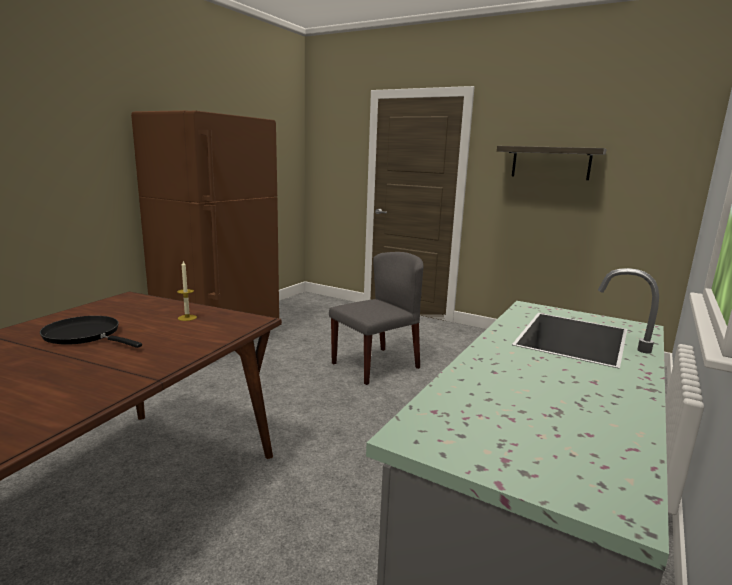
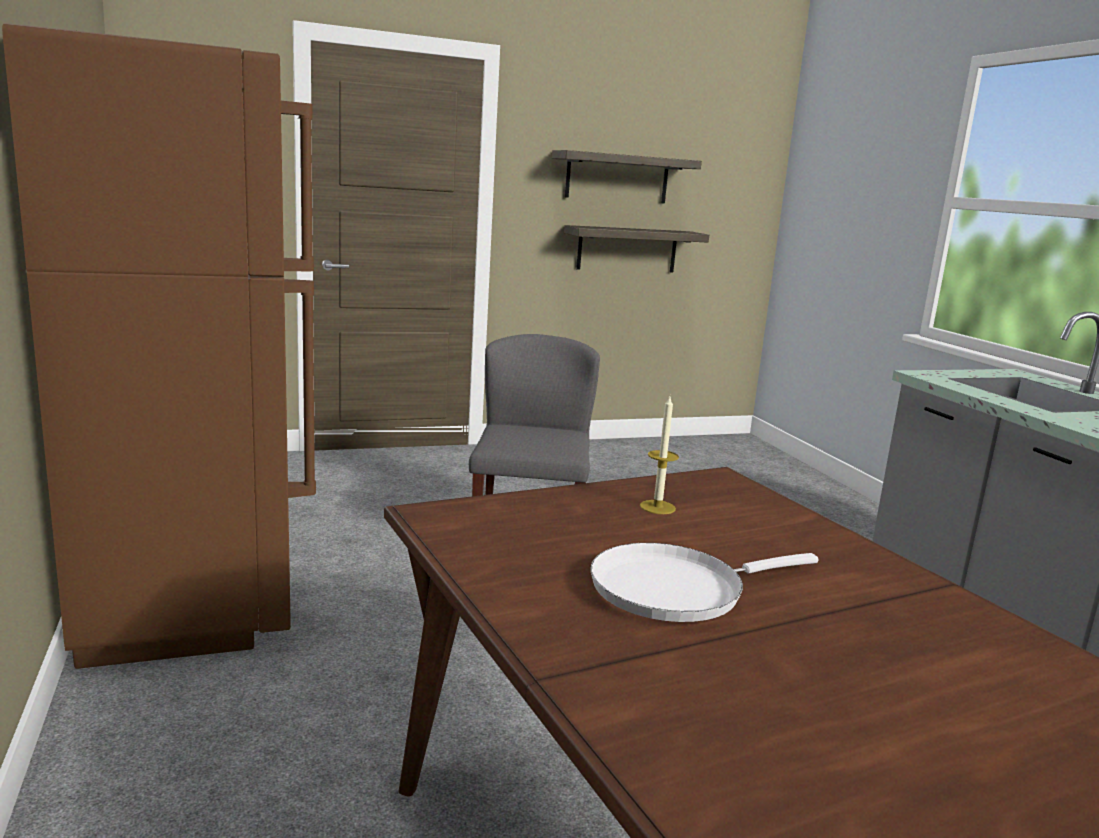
camera: 50 degrees left, 0 degrees up
black frying pan [40,316,142,348] -> white frying pan [590,543,818,622]
none -> shelf [564,225,709,273]

